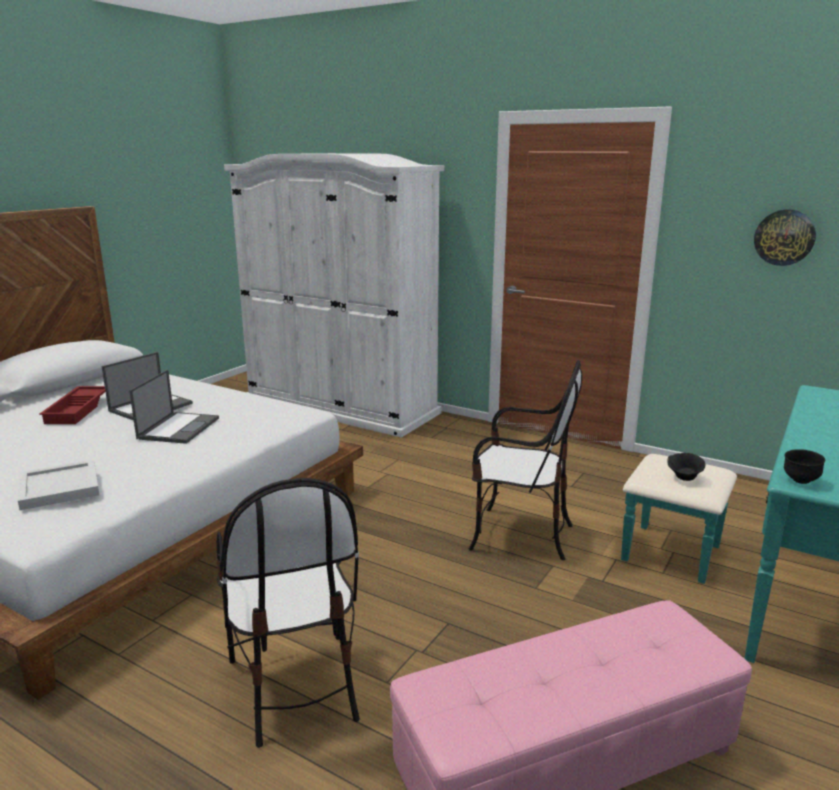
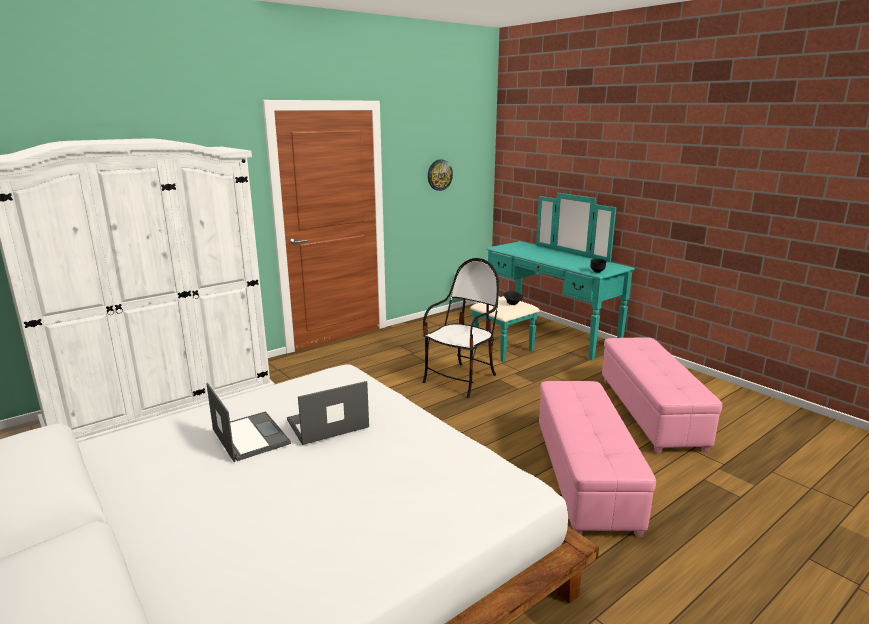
camera: 70 degrees left, 0 degrees up
white tray [18,460,99,510] -> none
red tray [39,386,105,424] -> none
laptop [129,369,219,444] -> laptop turned 60 degrees counterclockwise [287,381,369,445]
chair [216,478,360,748] -> pink ottoman [539,381,656,537]

